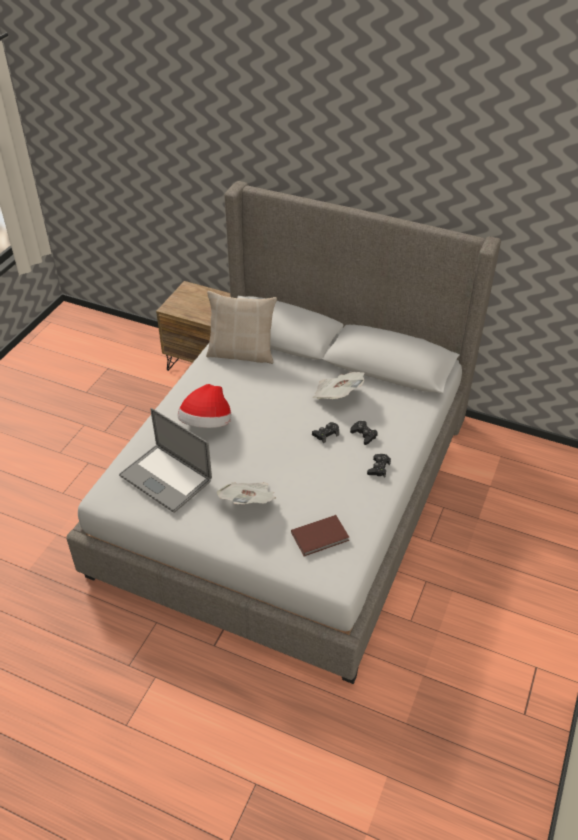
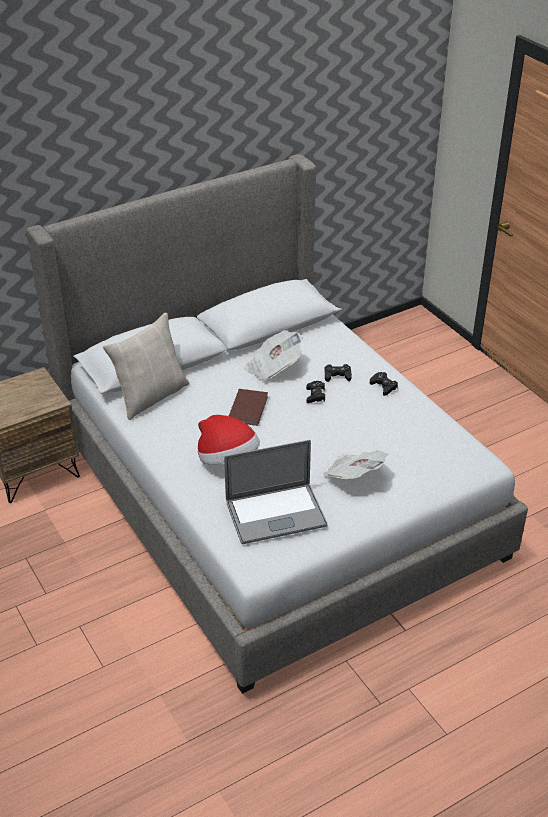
camera: 55 degrees left, 5 degrees down
brown book [291,515,349,557] -> brown book moved to [229,389,268,426]

